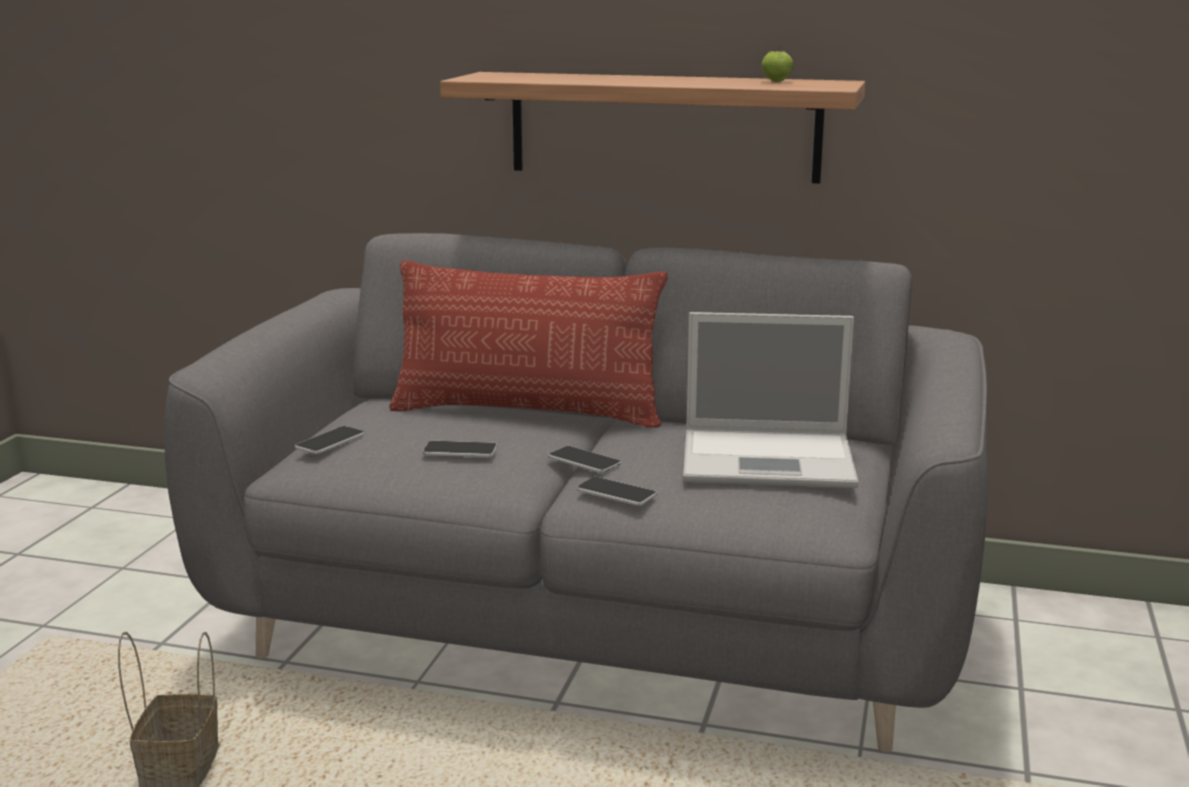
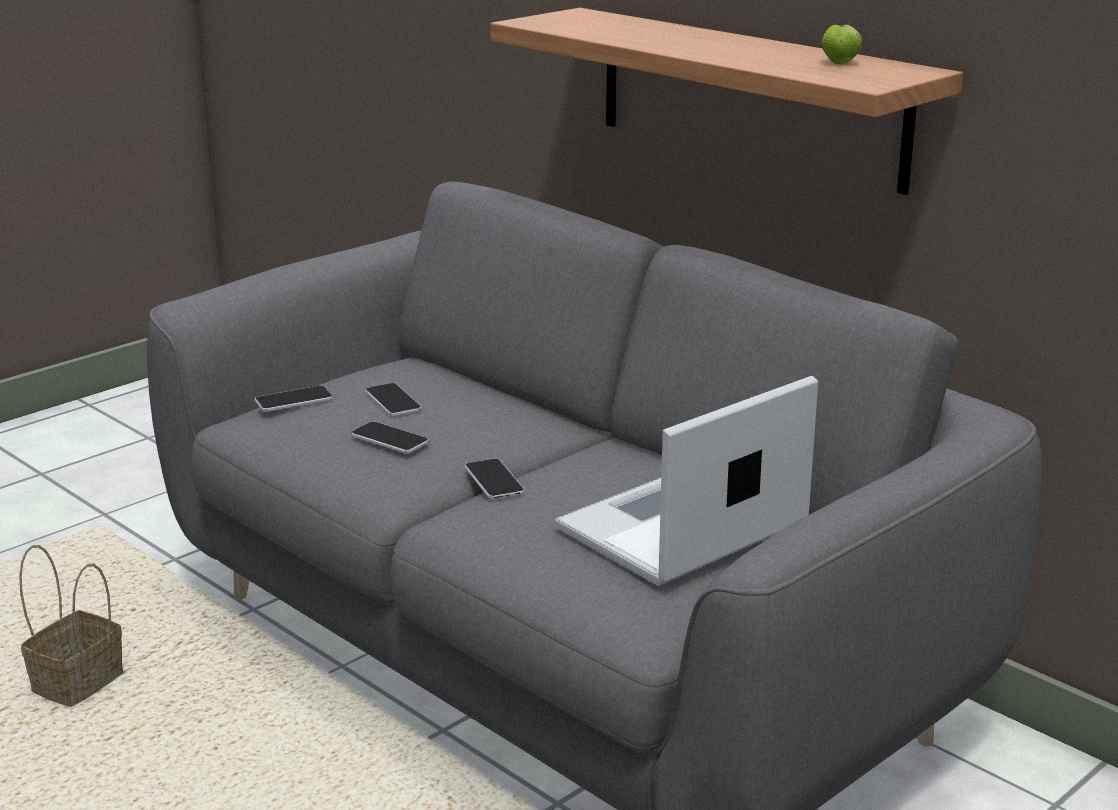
camera: 30 degrees right, 5 degrees up
pillow [389,260,668,428] -> none
phone [577,477,657,506] -> phone moved to [365,383,422,416]
laptop [683,312,859,488] -> laptop turned 105 degrees clockwise [555,376,818,586]

